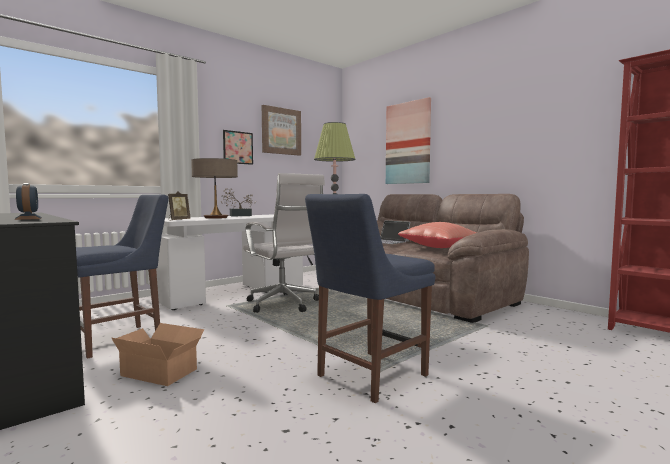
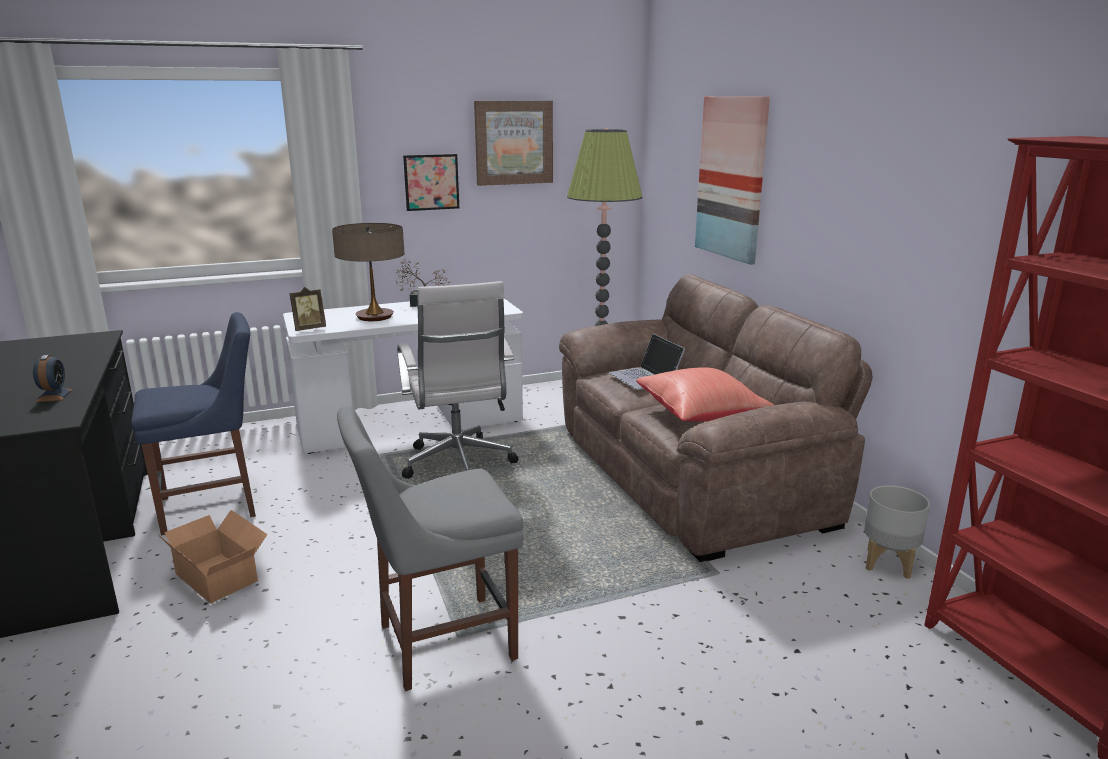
camera: 20 degrees right, 15 degrees up
blue chair [305,194,435,403] -> grey chair [337,406,524,691]
none -> grey planter [864,485,930,579]

